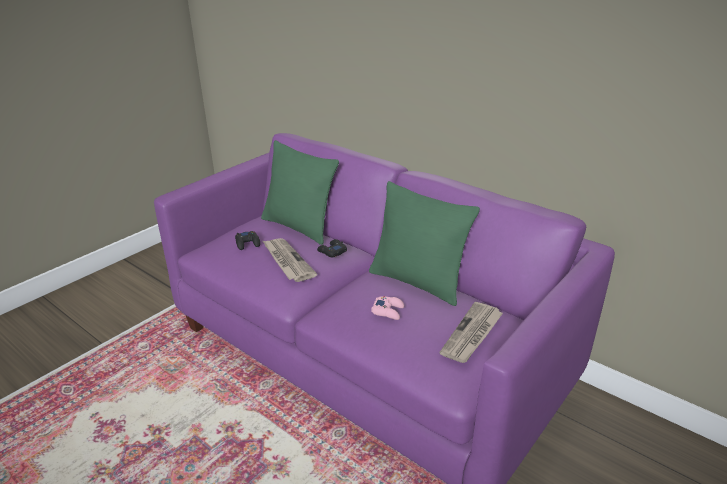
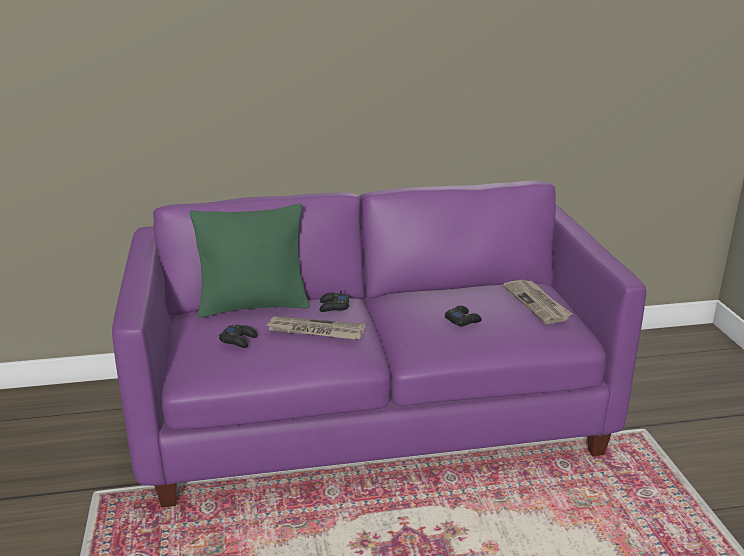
camera: 50 degrees left, 5 degrees down
green pillow [369,181,480,306] -> none
pink game controller [371,296,404,320] -> black game controller [445,305,482,326]

